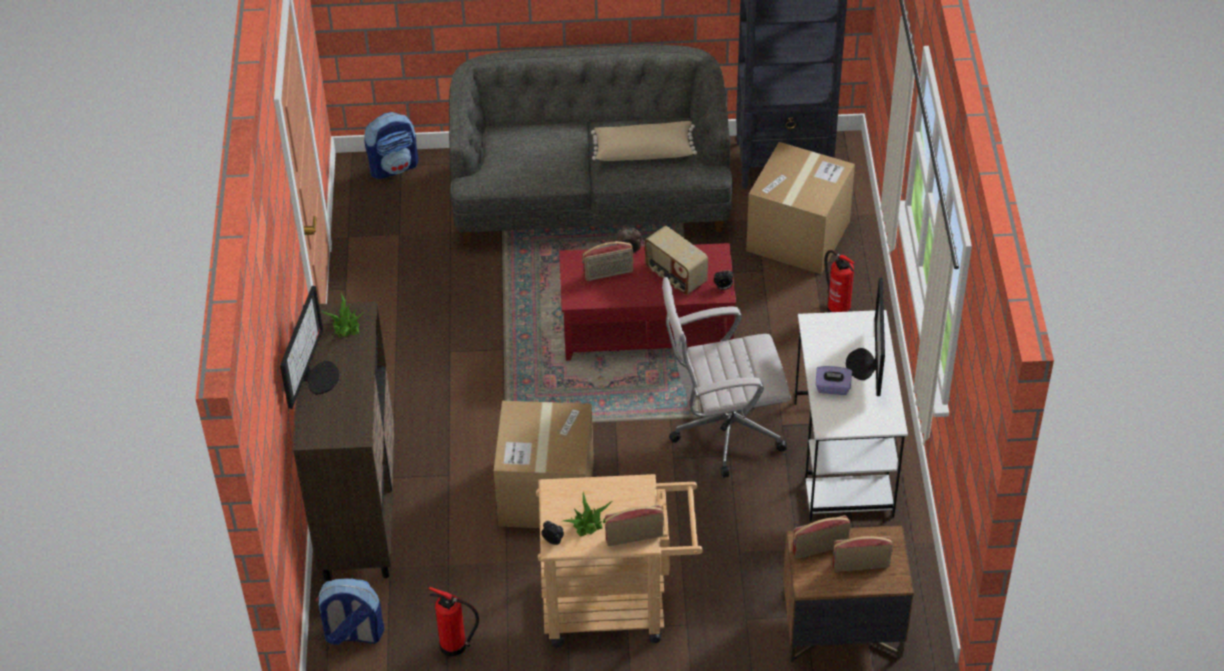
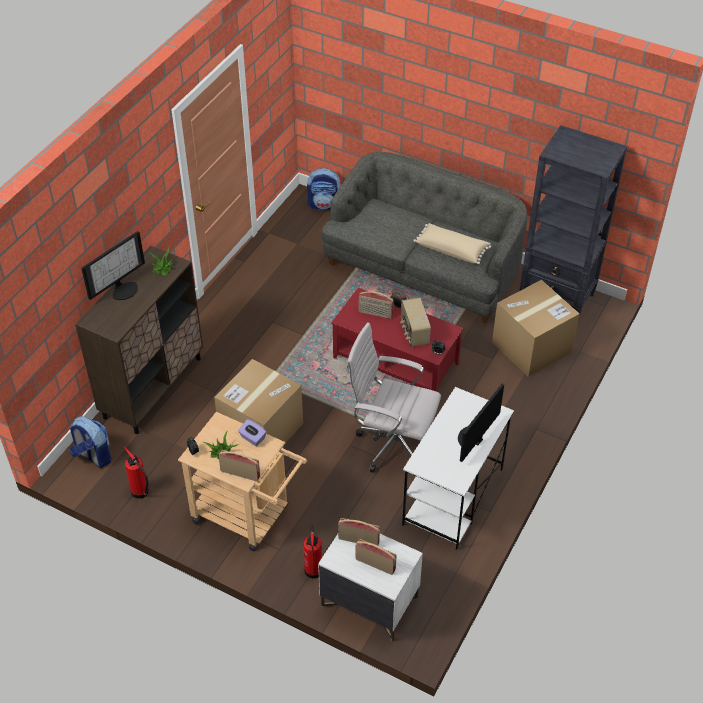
camera: 30 degrees right, 0 degrees up
brown nightstand [782,525,914,663] -> white nightstand [318,534,423,641]
purple tissue box [816,366,852,395] -> purple tissue box moved to [238,419,267,446]
fire extinguisher [824,250,855,312] -> fire extinguisher moved to [303,525,322,578]

